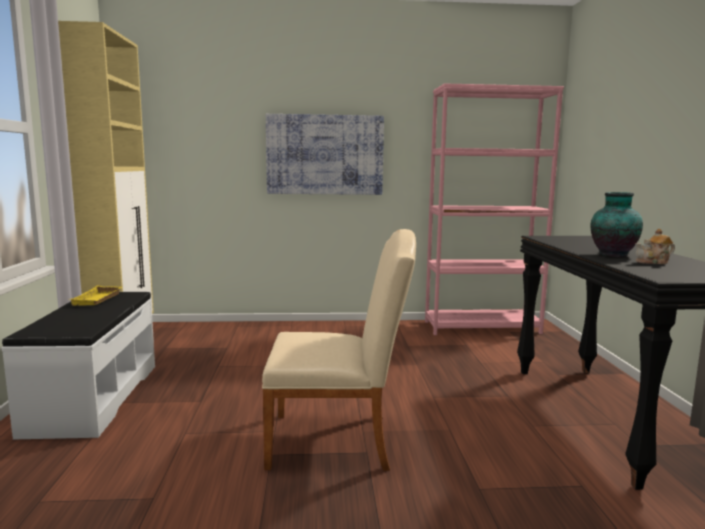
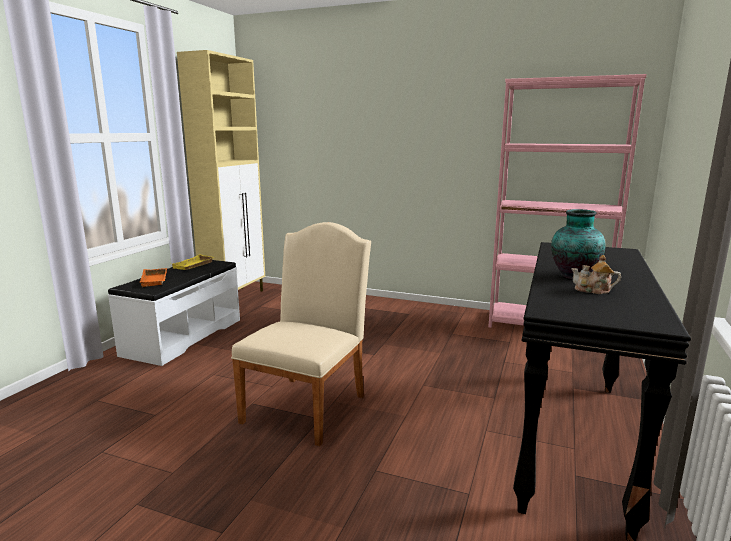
camera: 25 degrees right, 5 degrees up
beige chair [262,229,416,471] -> beige chair turned 90 degrees counterclockwise [231,222,371,446]
picture [266,114,384,195] -> none
none -> orange tray [140,268,167,287]

